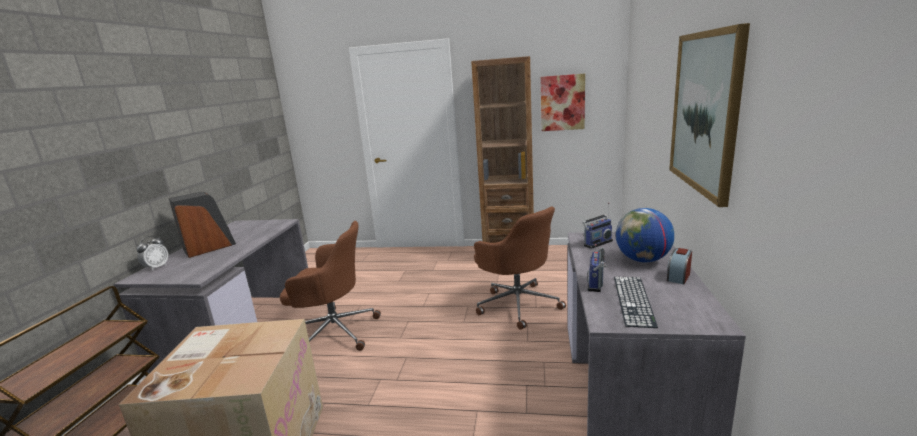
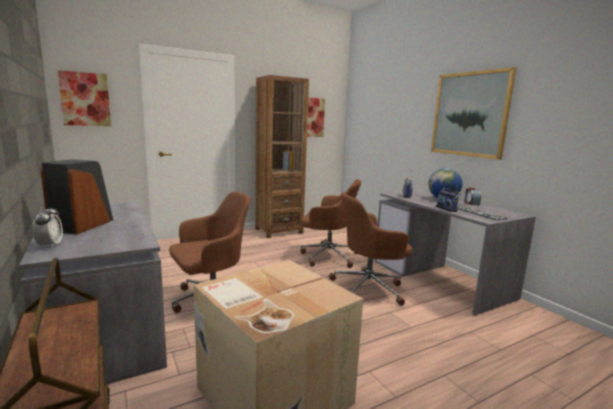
camera: 40 degrees left, 5 degrees down
none -> picture [58,70,111,126]
none -> brown office chair [329,192,412,306]

